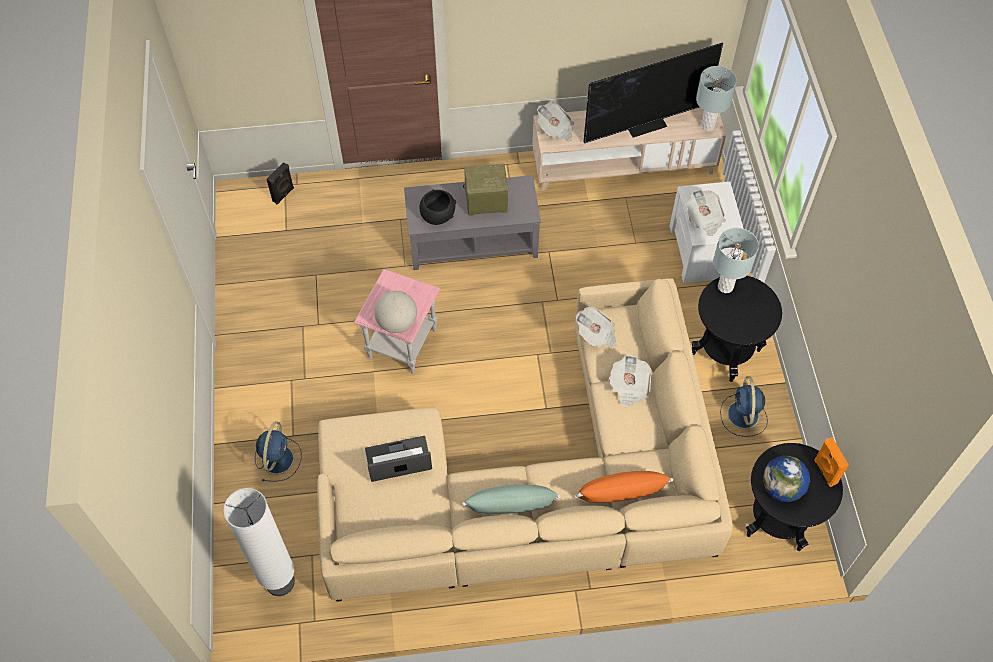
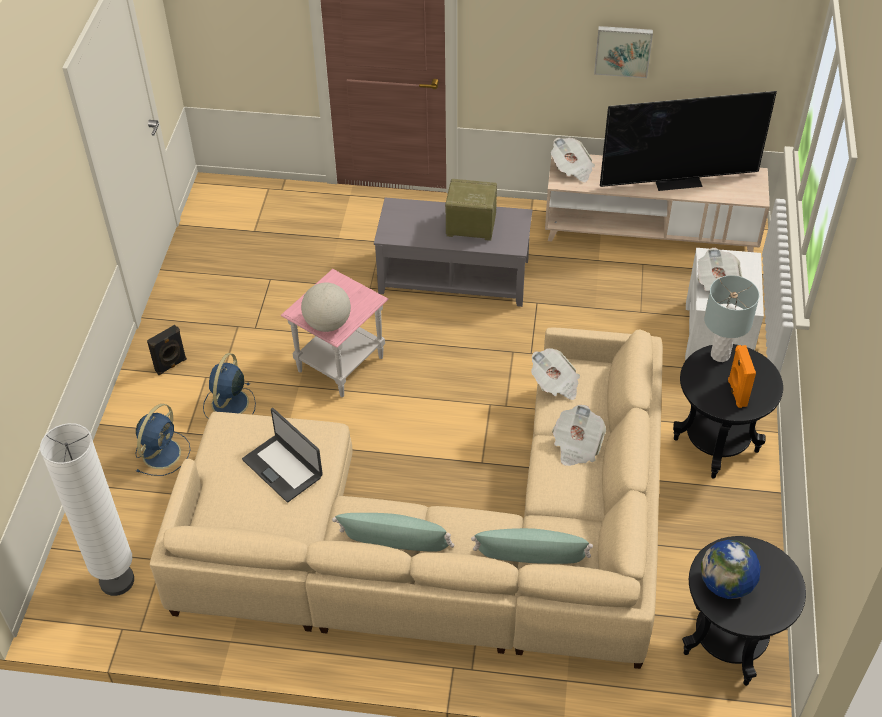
camera: 15 degrees right, 10 degrees down
black speaker [267,162,294,204] -> black speaker moved to [147,325,187,375]
laptop [365,436,432,482] -> laptop turned 135 degrees counterclockwise [242,408,323,502]
black bowl [419,190,456,225] -> none
orange pillow [574,471,674,503] -> green pillow [471,528,593,564]
grey table lamp [696,66,737,131] -> none
blue fan [720,376,768,437] -> blue fan moved to [203,353,256,419]
orange speaker [814,437,849,487] -> orange speaker moved to [728,345,756,408]
none -> picture [594,26,653,78]

